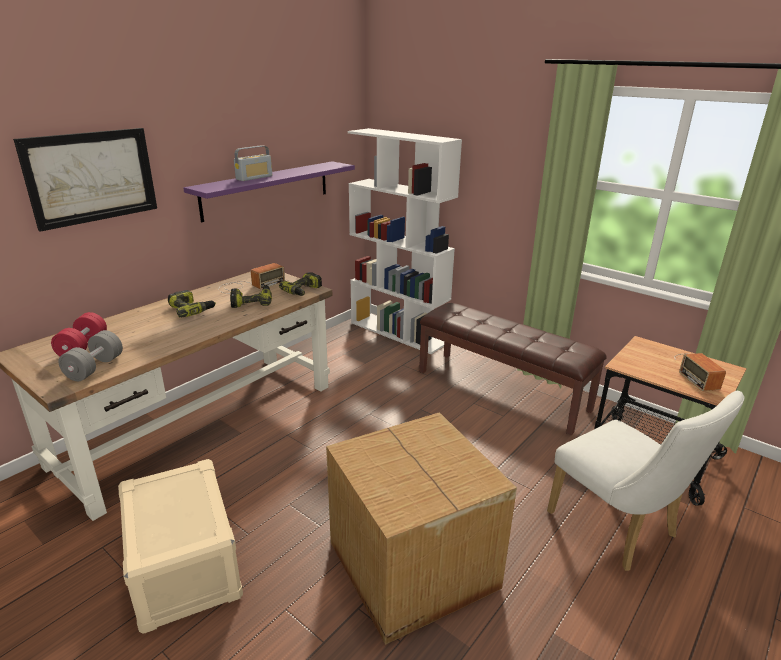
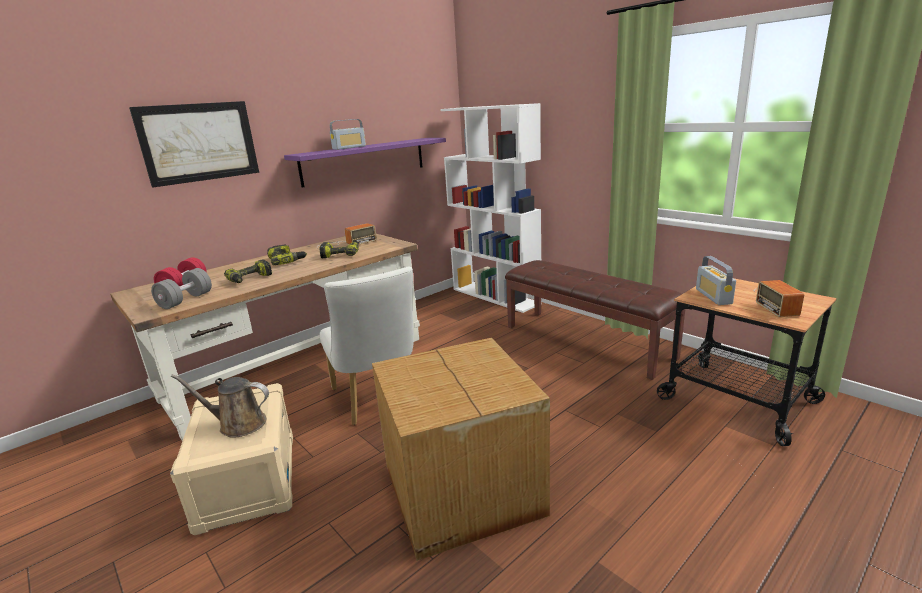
camera: 10 degrees right, 5 degrees down
power drill [279,272,322,296] -> power drill moved to [224,259,272,283]
white chair [547,391,744,571] -> white chair moved to [320,267,414,425]
none -> brown watering can [171,374,269,438]
none -> radio [696,256,736,305]

